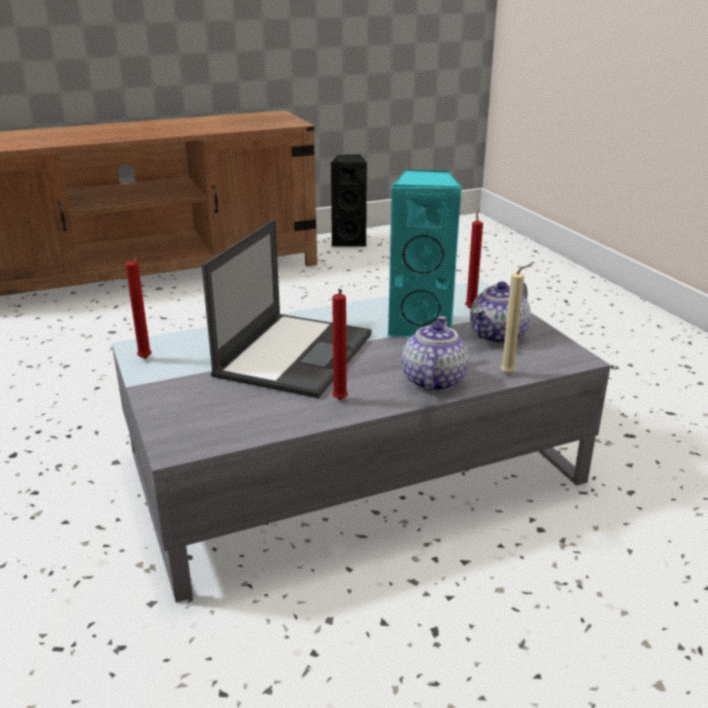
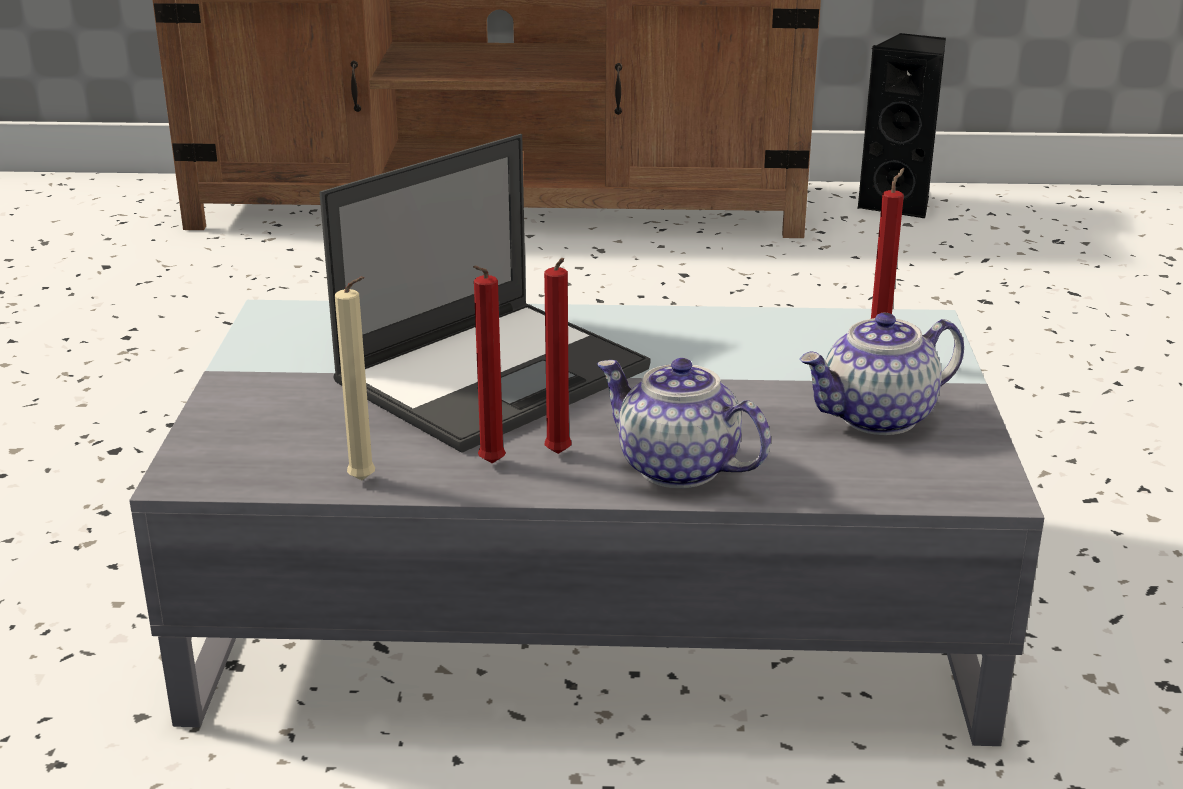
camera: 25 degrees right, 0 degrees up
red candle [125,254,152,359] -> red candle moved to [544,258,572,454]
turquoise speaker [387,170,462,337] -> none
teapot [402,316,469,392] -> teapot turned 90 degrees counterclockwise [597,358,771,489]
beige candle [500,264,533,374] -> beige candle moved to [335,276,375,480]

